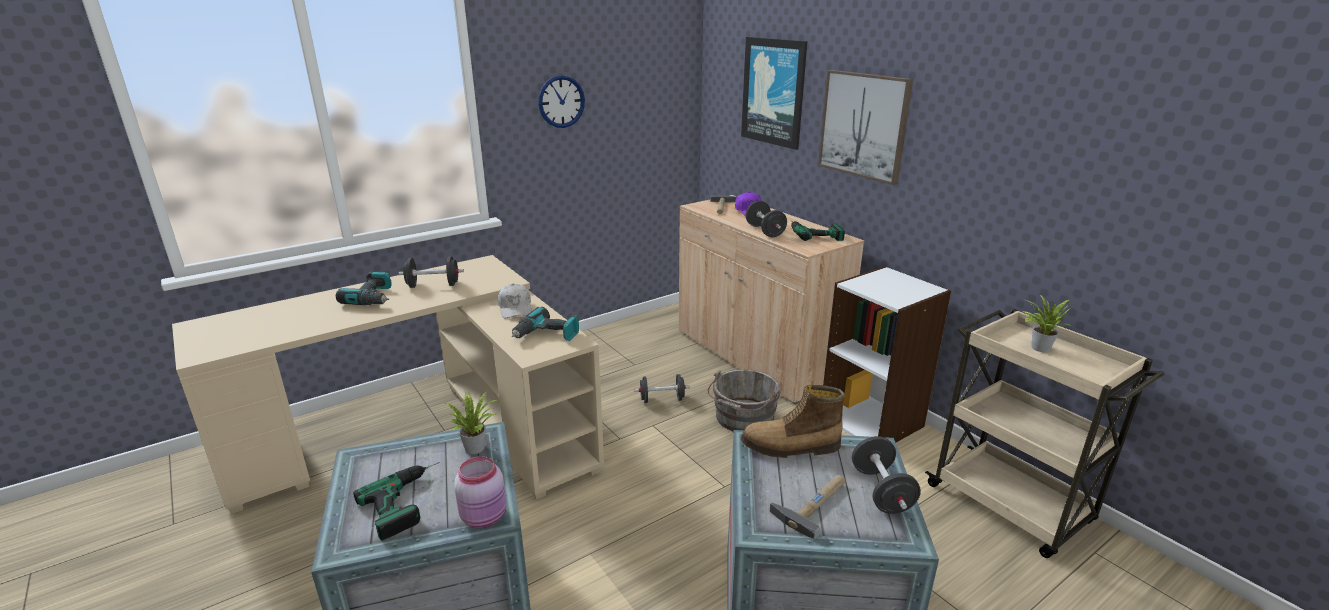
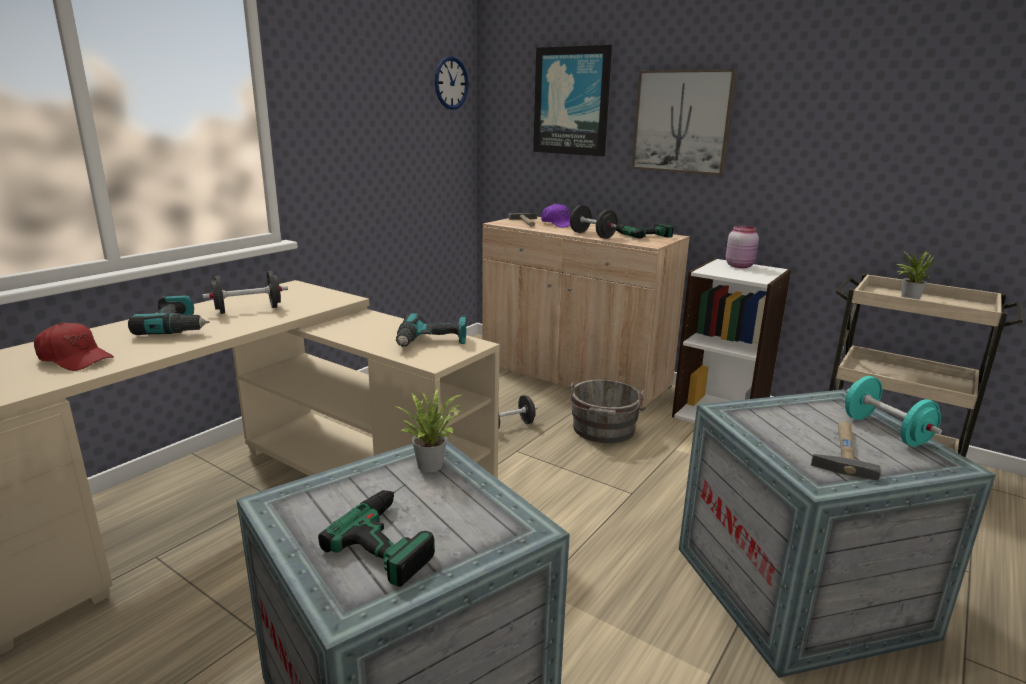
camera: 20 degrees left, 5 degrees down
pink jar [454,456,506,528] -> pink jar moved to [726,226,759,268]
white cap [498,284,532,318] -> none
wall clock [538,75,585,128] -> wall clock moved to [435,56,469,110]
boot [741,385,845,458] -> none
black dumbbell [852,436,921,514] -> turquoise dumbbell [845,376,942,447]
none -> red cap [34,323,114,371]

